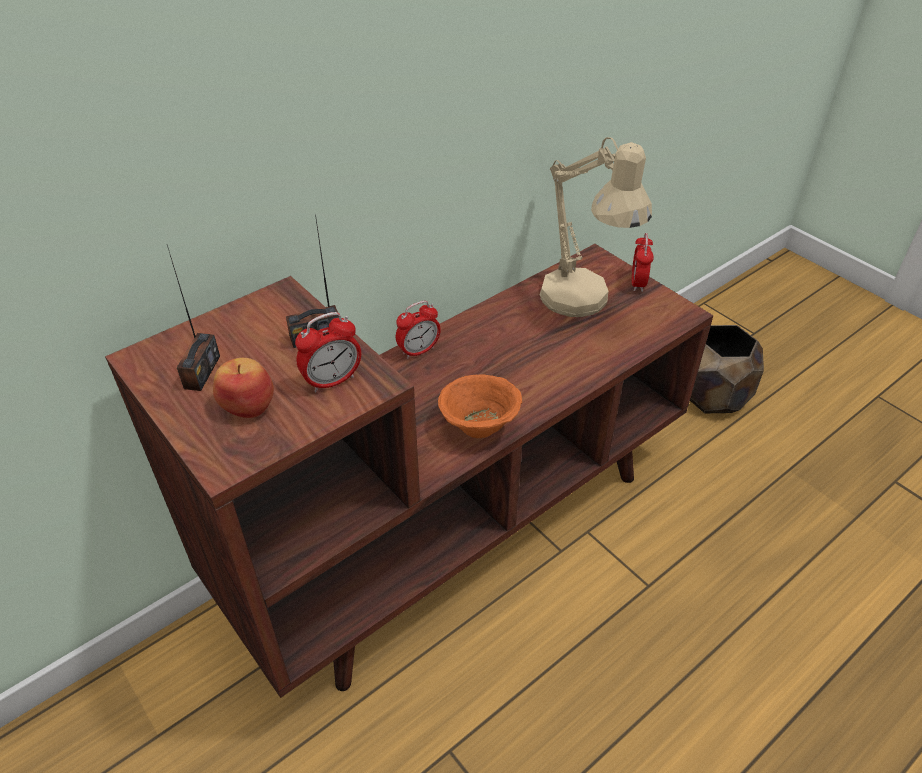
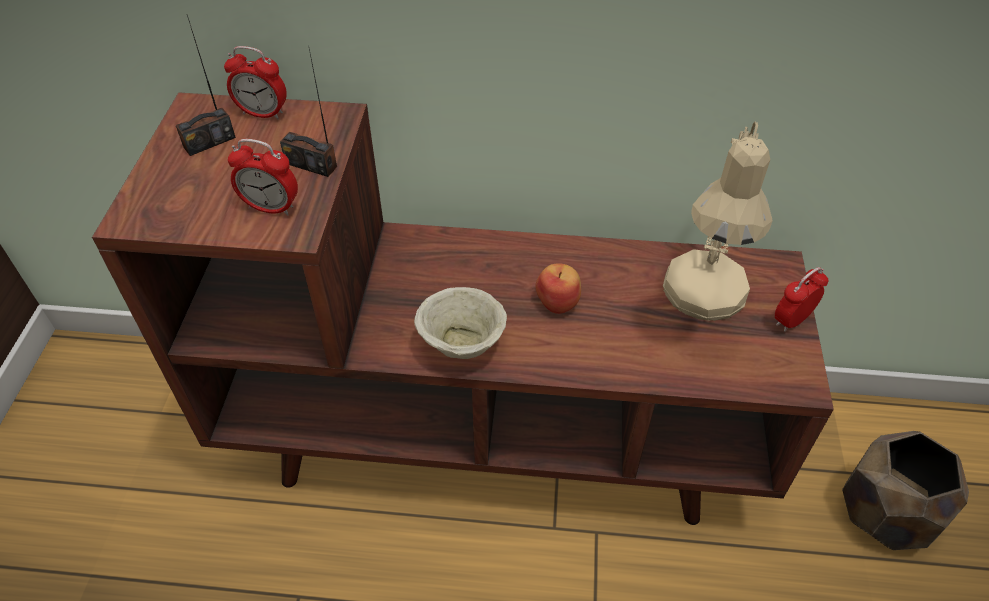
camera: 45 degrees right, 5 degrees up
apple [213,358,274,418] -> apple moved to [536,263,581,314]
alarm clock [396,301,441,359] -> alarm clock moved to [224,46,287,120]
orange bowl [438,374,522,438] -> beige bowl [414,287,507,359]

